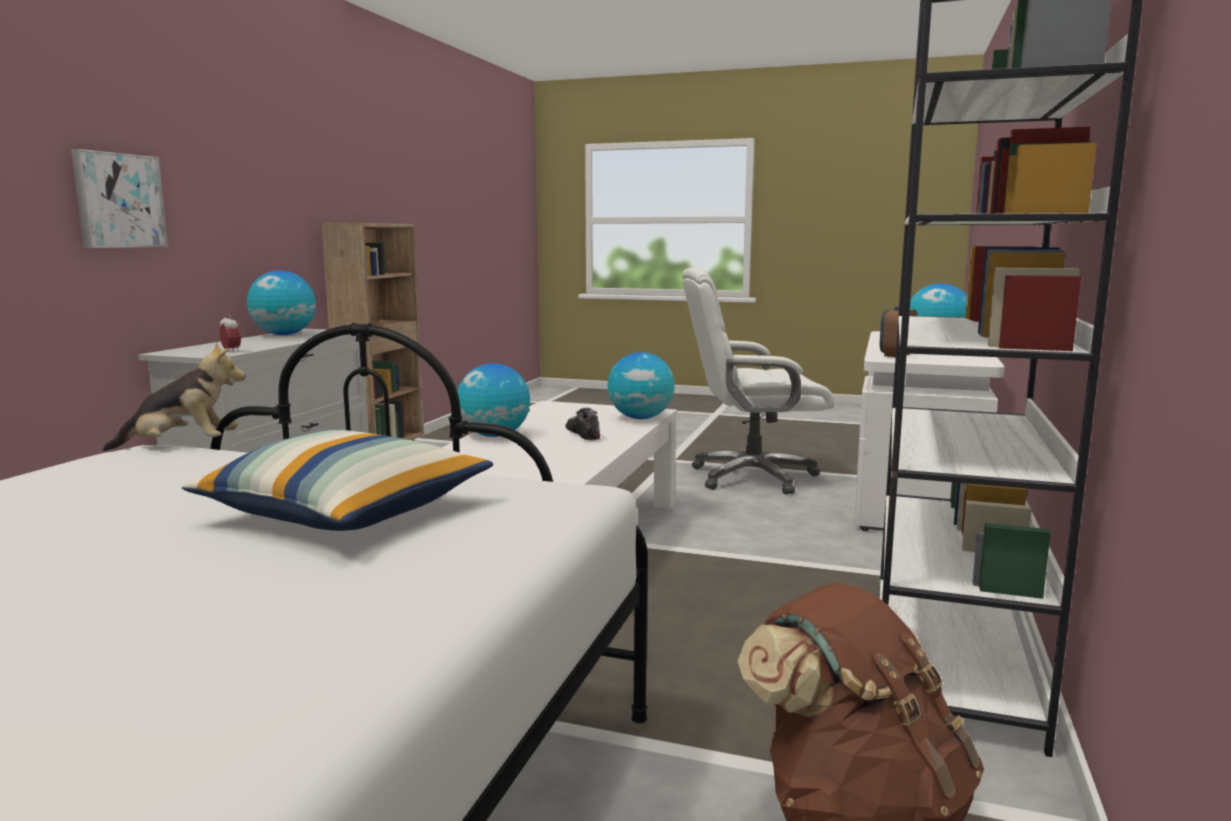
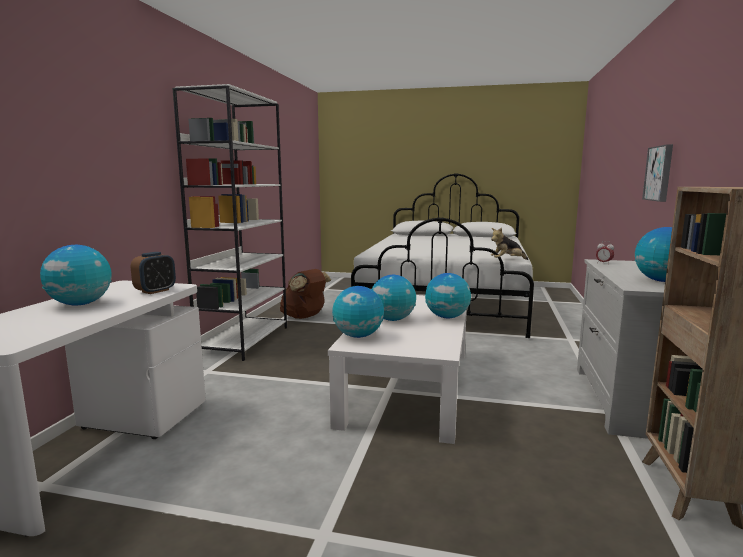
camera: 175 degrees right, 0 degrees up
pillow [182,430,493,531] -> none
shoe [565,408,600,441] -> globe [371,275,416,321]
white office chair [682,267,835,495] -> none

